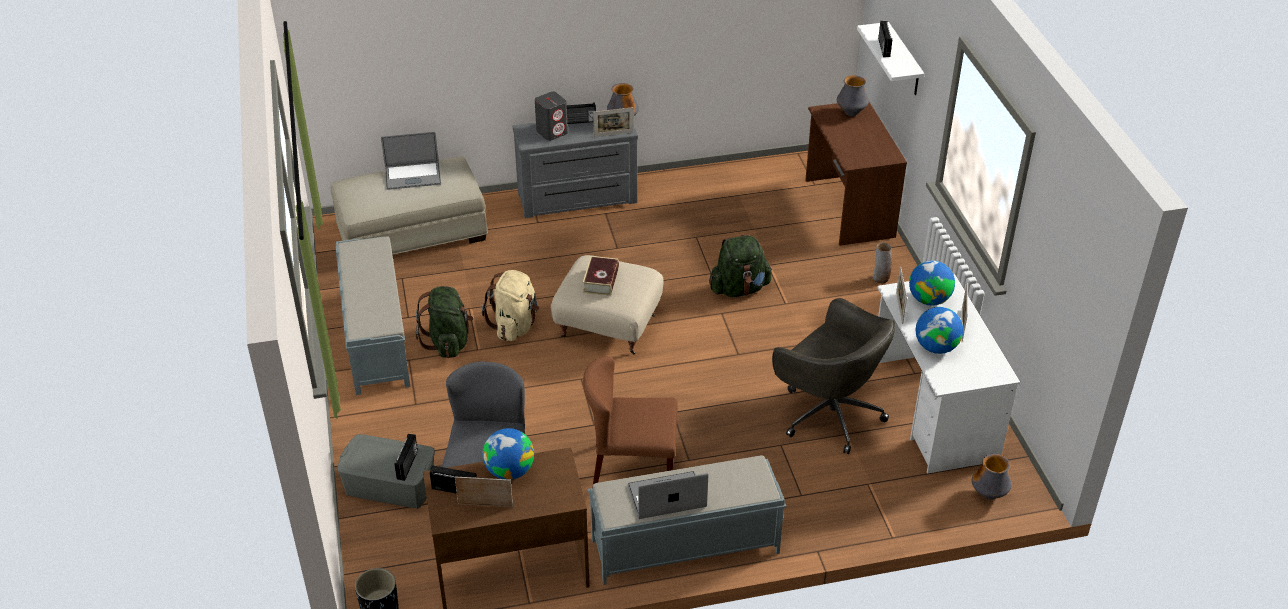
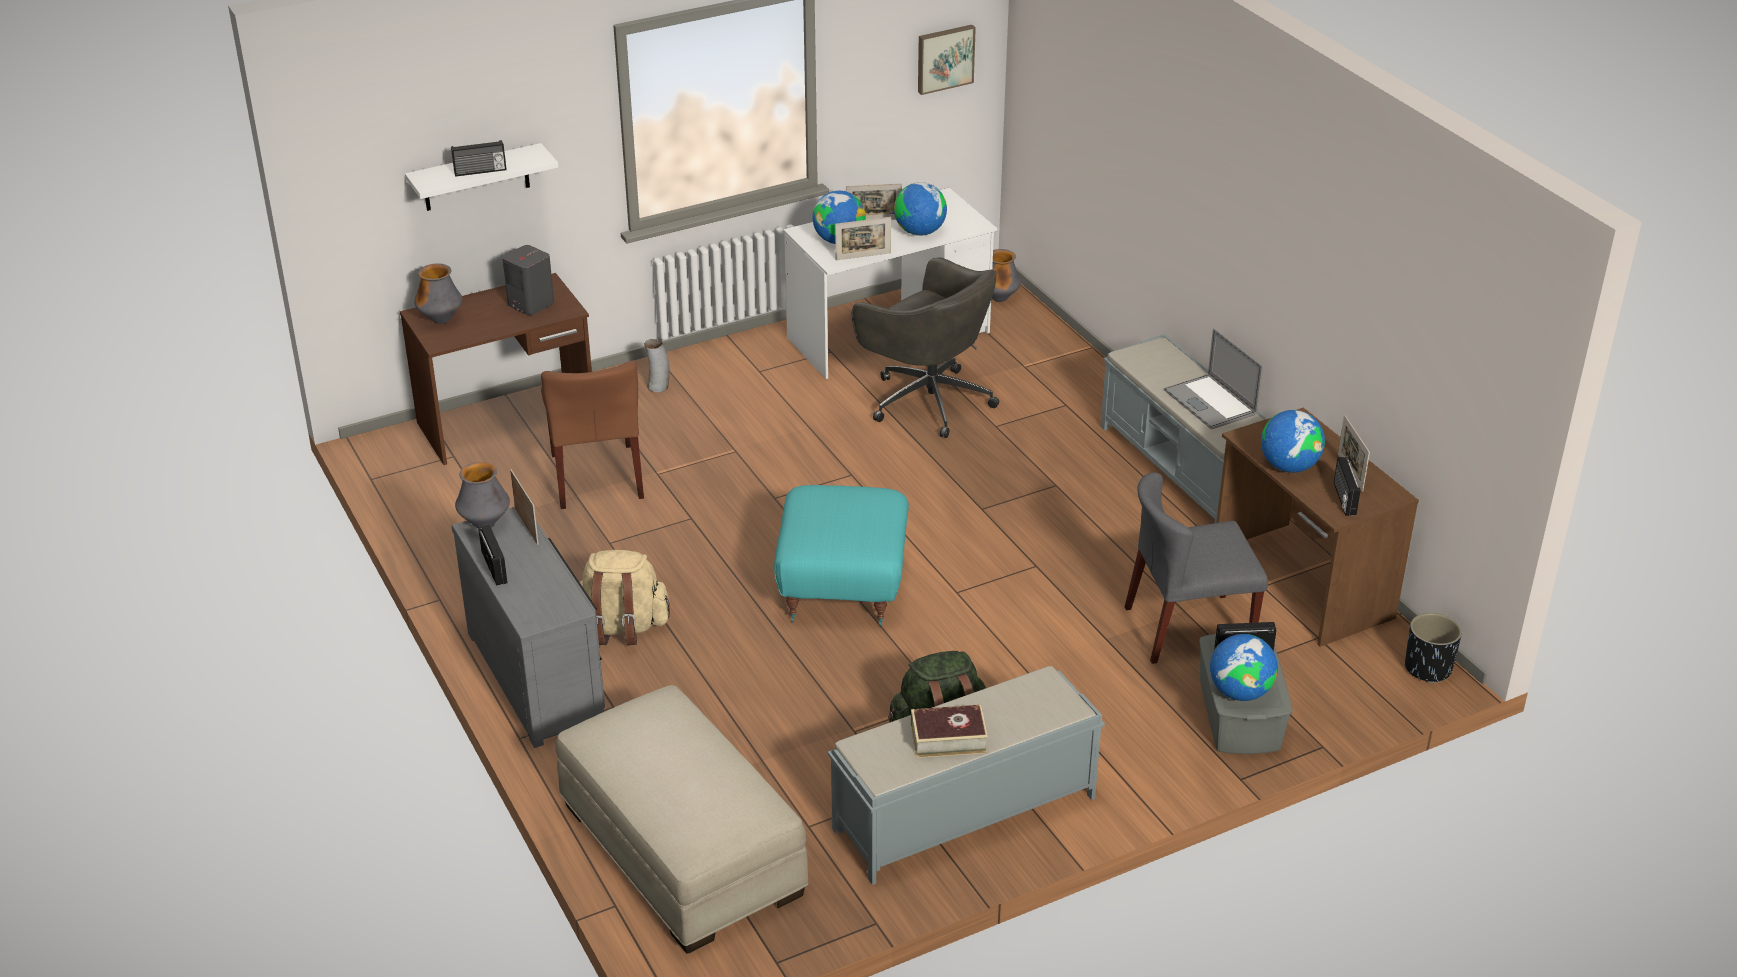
camera: 105 degrees left, 5 degrees down
laptop [381,132,441,190] -> none
beige backpack [482,270,539,341] -> beige backpack moved to [580,550,670,645]
grey speaker [535,92,568,141] -> grey speaker moved to [503,245,554,315]
beige ottoman [551,255,664,354] -> turquoise ottoman [774,485,909,626]
book [583,256,619,296] -> book moved to [911,705,988,758]
brown chair [583,356,678,488] -> brown chair moved to [541,361,644,509]
green backpack [709,234,772,297] -> none
grey office chair [772,298,895,454] -> grey office chair turned 105 degrees clockwise [852,257,999,438]
none -> picture [918,25,976,95]
none -> globe [1210,634,1278,701]

